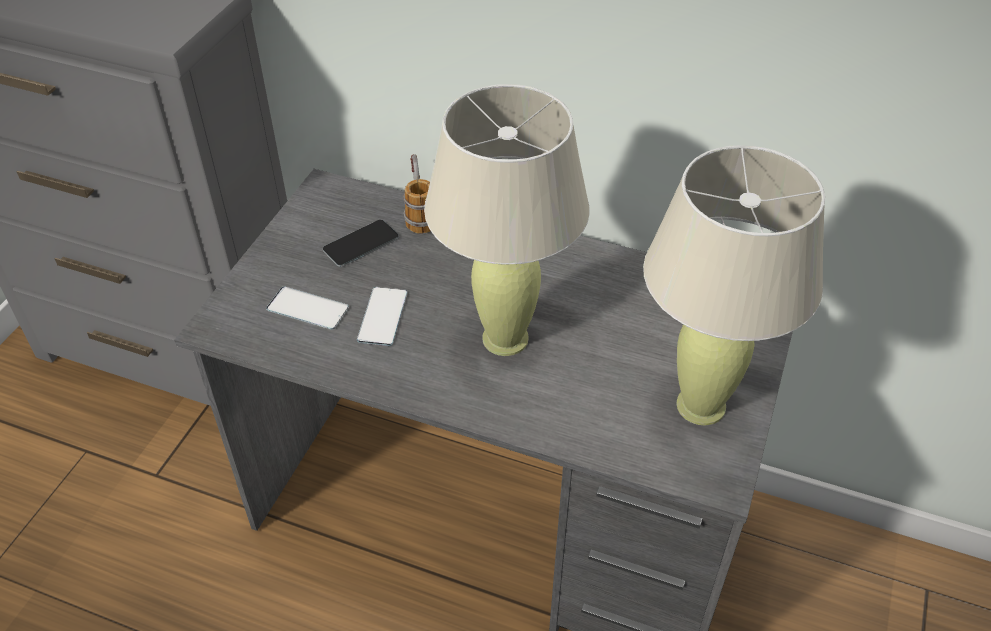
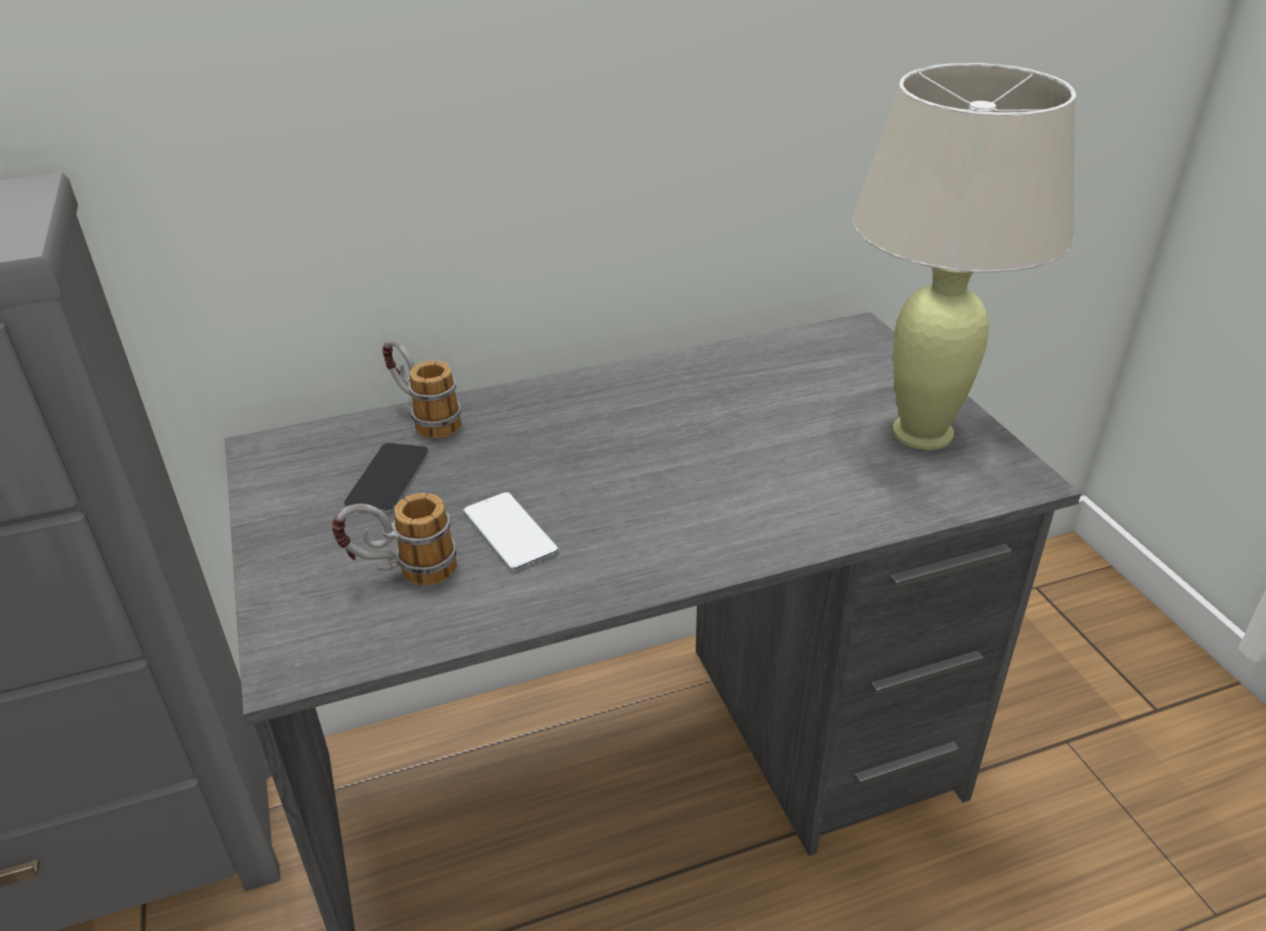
camera: 40 degrees left, 10 degrees down
phone [266,287,349,330] -> mug [332,493,457,586]
beige table lamp [424,84,590,356] -> none

